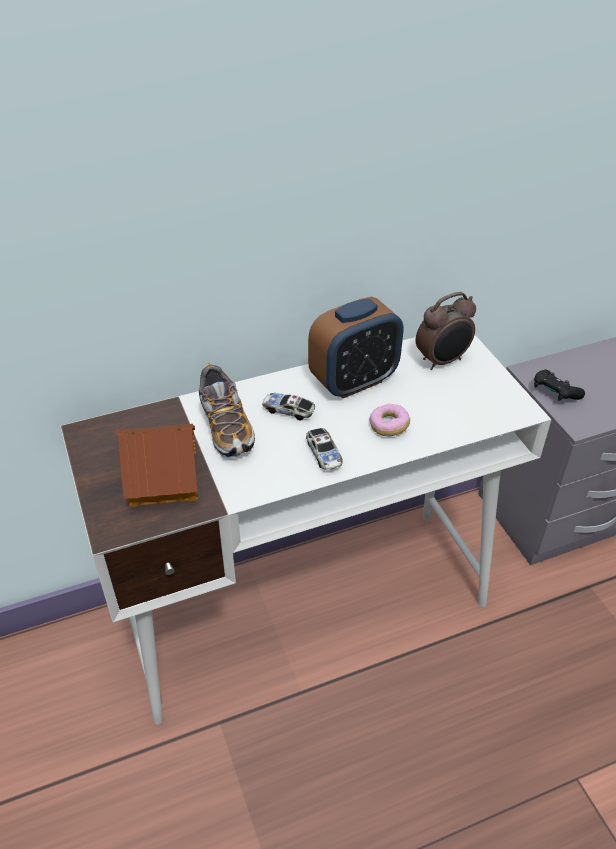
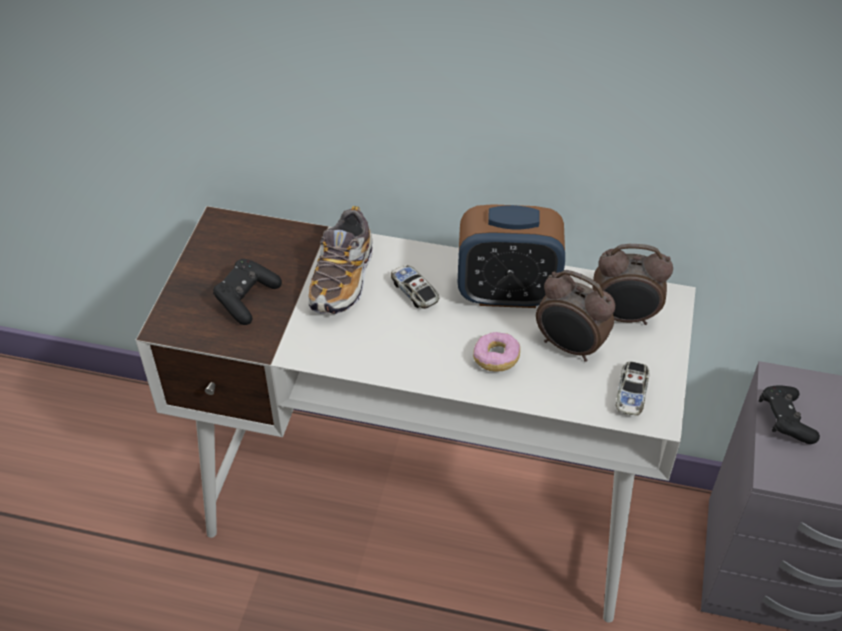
camera: 35 degrees right, 5 degrees up
toy house [116,424,198,507] -> black game controller [213,259,282,325]
toy car [306,428,343,470] -> toy car moved to [616,361,650,416]
none -> alarm clock [536,270,615,362]

